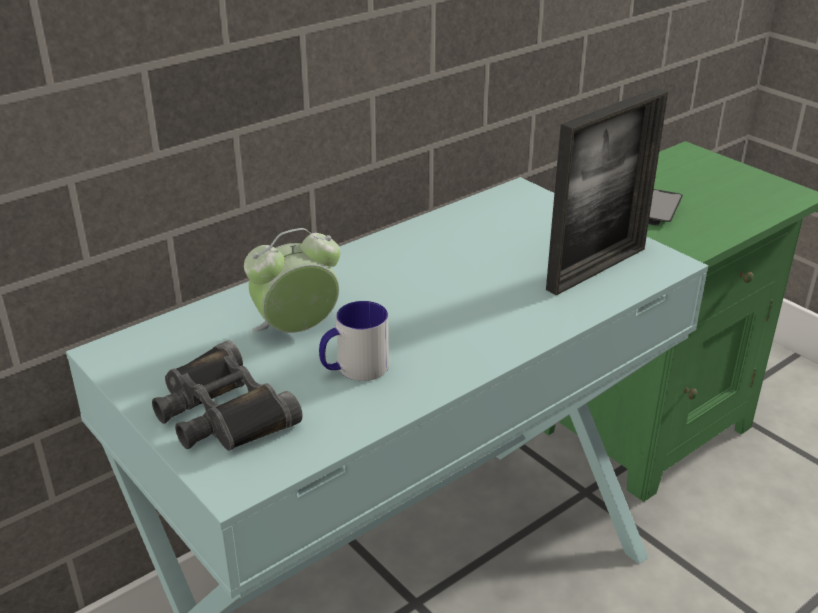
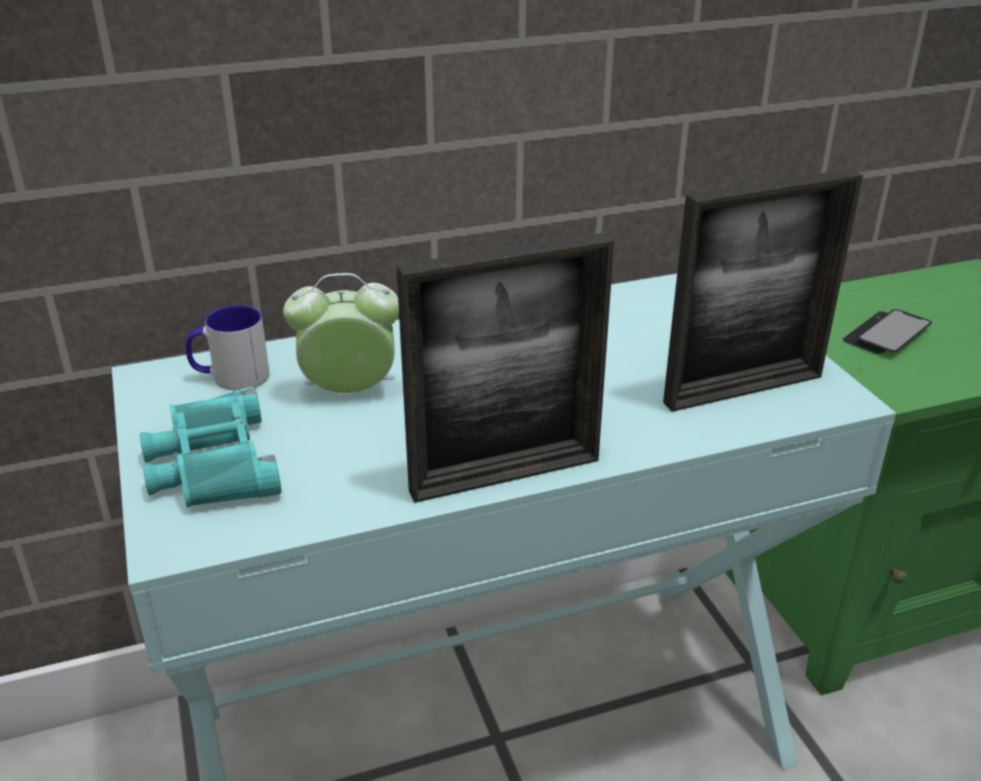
camera: 20 degrees right, 0 degrees up
black binoculars [152,341,303,451] -> turquoise binoculars [140,387,282,507]
mug [319,301,389,381] -> mug moved to [186,305,270,390]
none -> picture frame [396,232,614,503]

